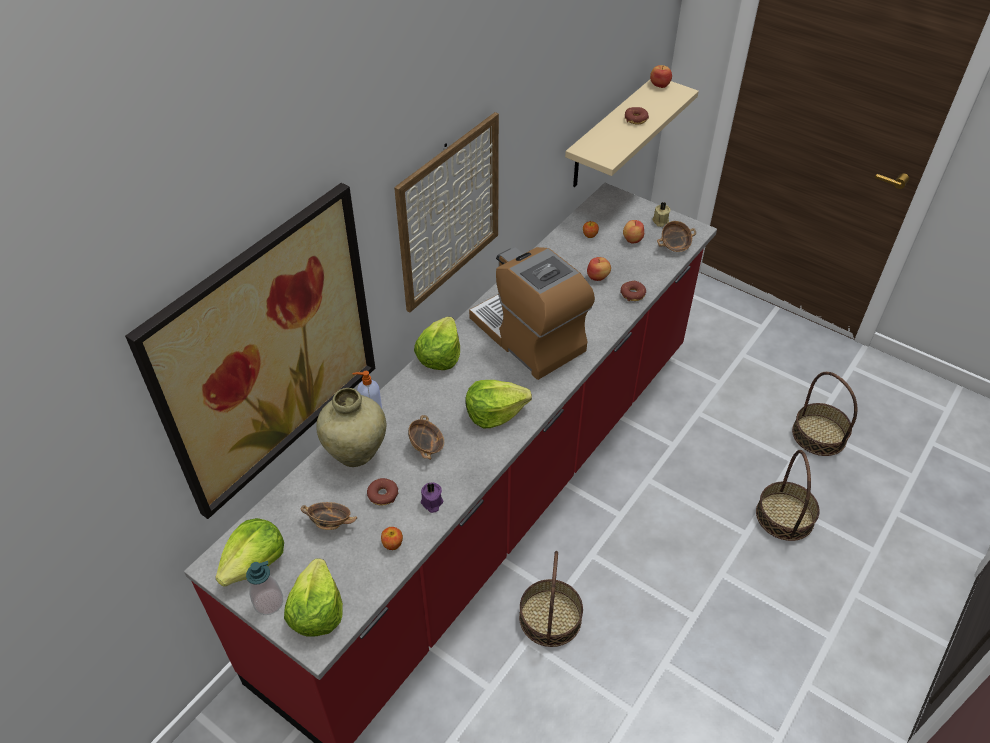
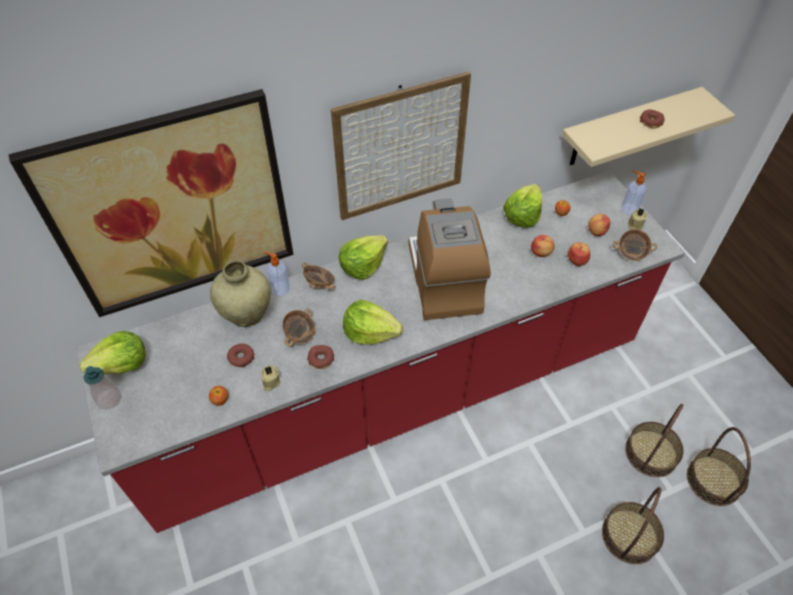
camera: 30 degrees right, 5 degrees up
lettuce [284,559,343,637] -> lettuce moved to [503,184,542,228]
bowl [301,502,357,530] -> bowl moved to [302,262,336,289]
purple candle [421,483,443,513] -> beige candle [261,365,280,391]
basket [519,551,583,647] -> basket moved to [625,404,684,477]
donut [620,281,646,301] -> donut moved to [307,345,334,369]
apple [650,65,672,88] -> apple moved to [568,242,590,266]
none -> soap dispenser [621,171,646,215]

